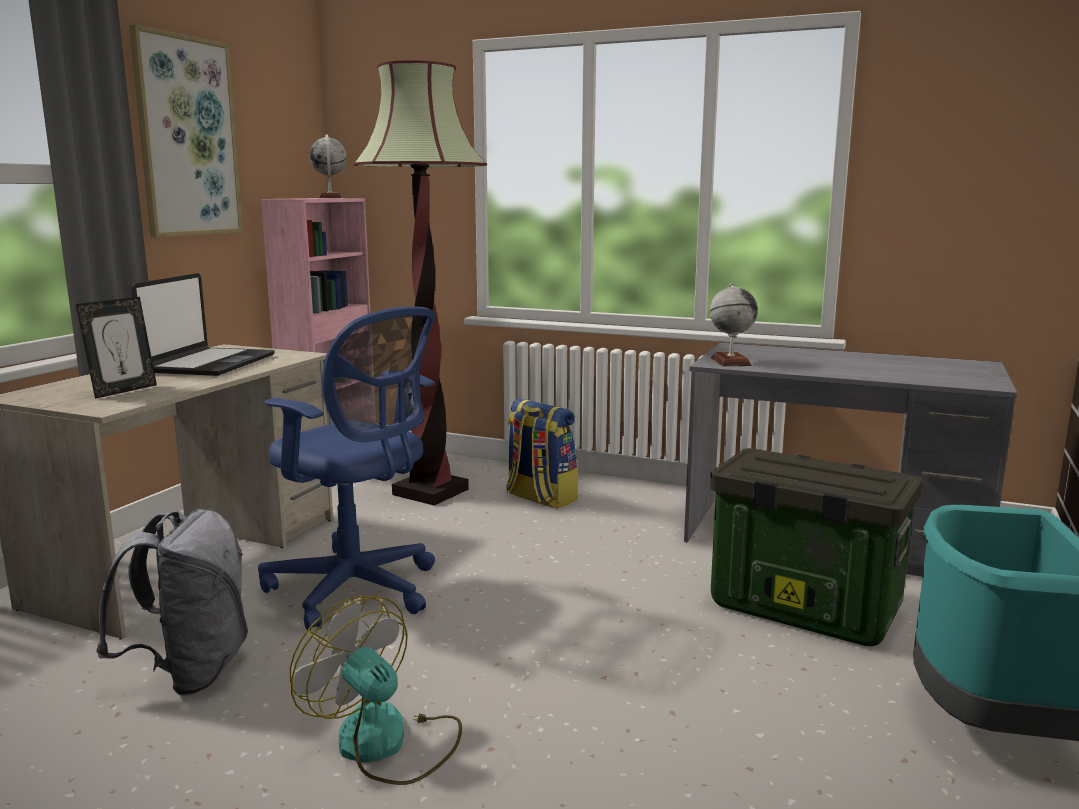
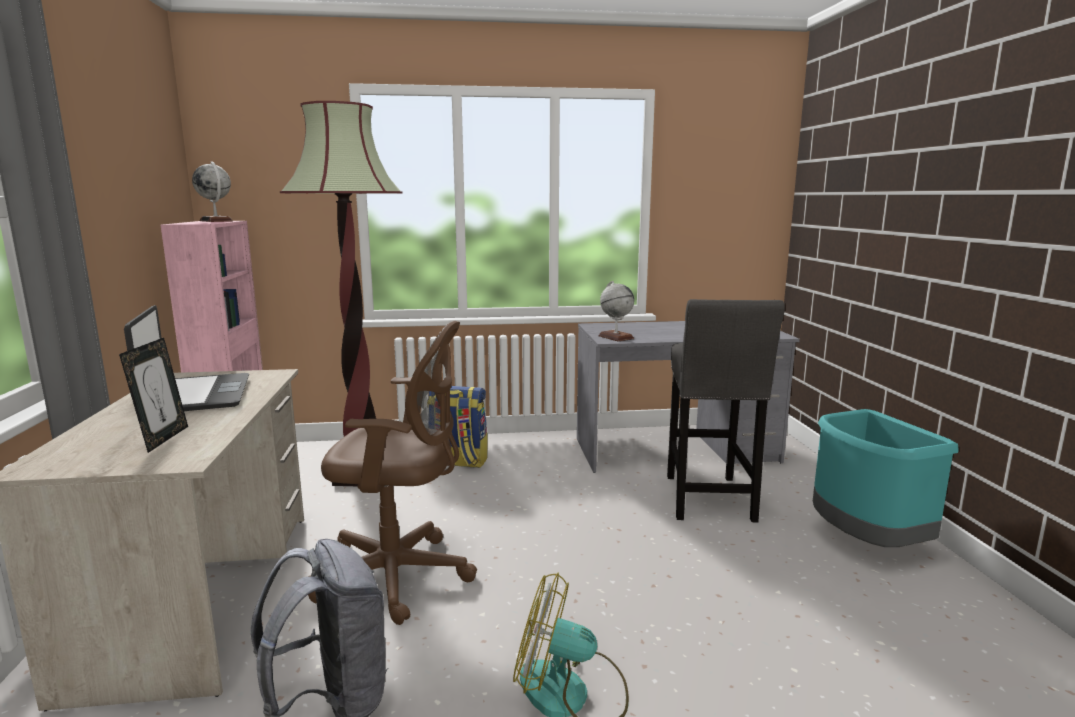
camera: 30 degrees left, 0 degrees up
picture [129,24,243,238] -> none
blue office chair [258,306,436,631] -> brown office chair [308,321,477,625]
storage box [710,448,923,646] -> grey stool [667,299,785,522]

